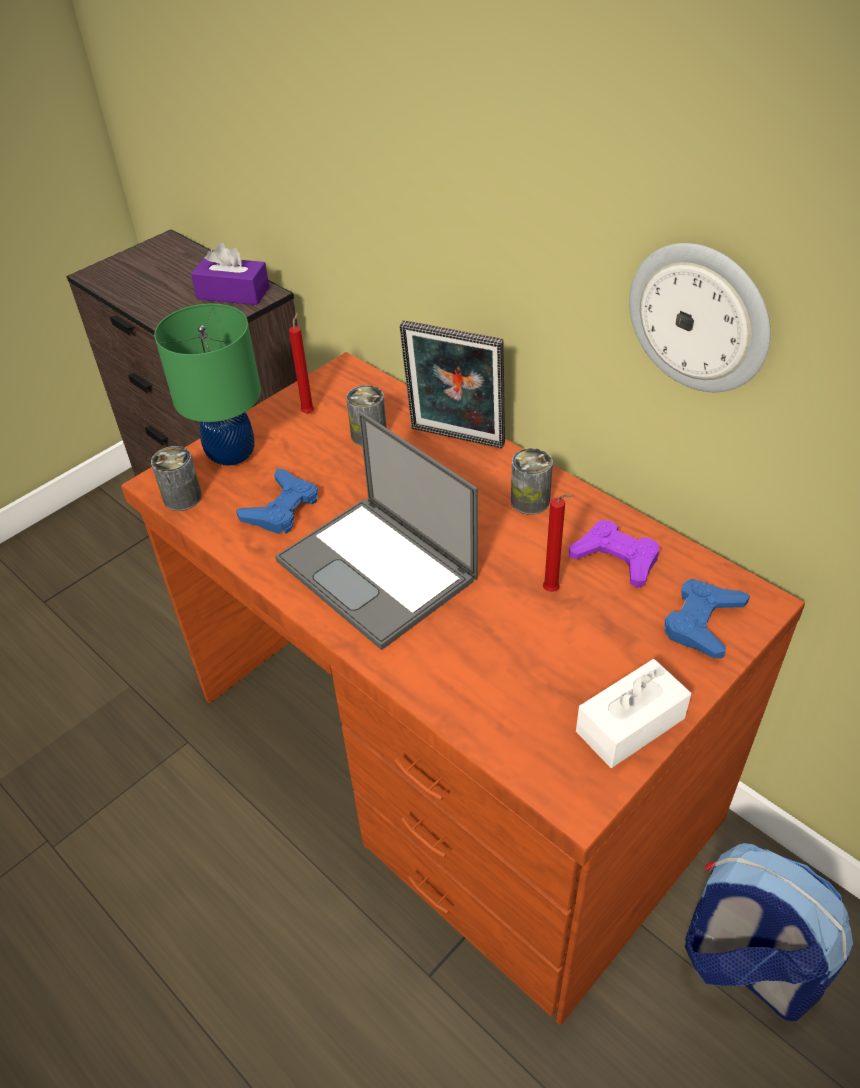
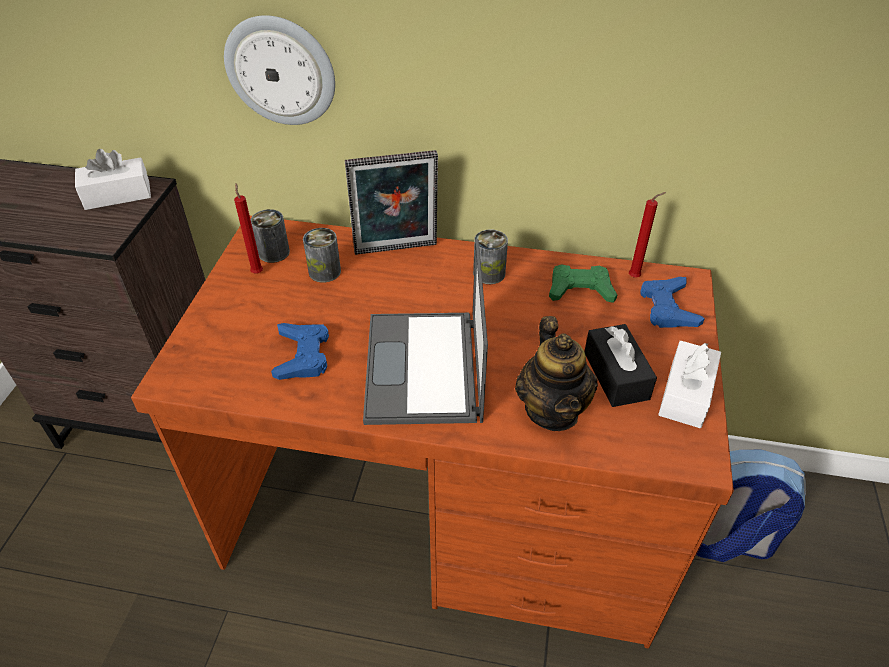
camera: 35 degrees left, 0 degrees up
can [151,446,202,511] -> can moved to [251,209,290,263]
green table lamp [154,304,261,466] -> none
purple tissue box [191,243,269,305] -> white tissue box [75,149,151,210]
laptop [275,411,478,650] -> laptop turned 75 degrees clockwise [363,239,488,425]
red candle [543,495,574,592] -> red candle moved to [629,192,666,278]
purple game controller [569,520,660,588] -> green game controller [549,264,617,303]
wall clock [629,243,771,392] -> wall clock moved to [224,15,335,125]
none -> teapot [515,316,598,431]
none -> black tissue box [584,324,657,407]

